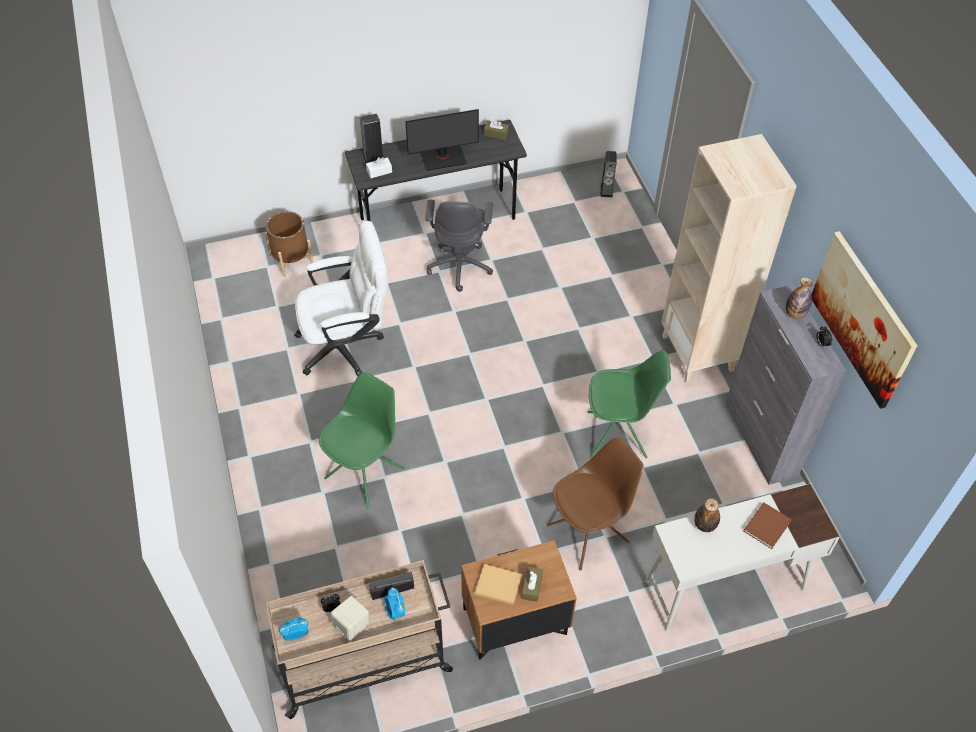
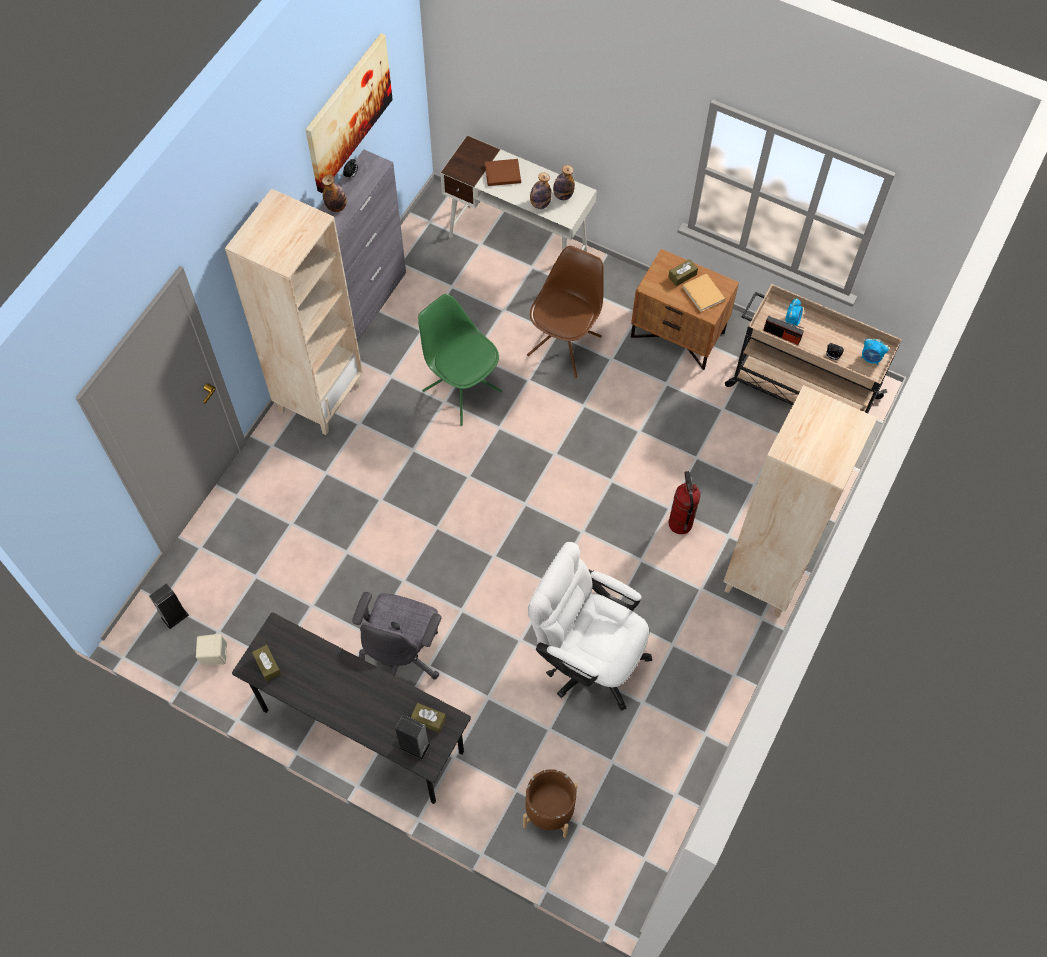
camera: 135 degrees left, 10 degrees up
green chair [319,372,405,508] -> fire extinguisher [669,471,700,534]
beige speaker [331,596,369,641] -> beige speaker moved to [196,634,227,665]
white tissue box [366,157,392,178] -> brown tissue box [411,703,446,733]
monitor [405,109,479,171] -> none
grey office chair [425,200,493,292] -> grey office chair turned 150 degrees clockwise [352,592,442,679]
brown chair [547,437,643,570] -> brown chair turned 105 degrees clockwise [527,246,604,378]
none -> bottle [553,165,575,200]
none -> beige bookcase [723,385,877,617]

